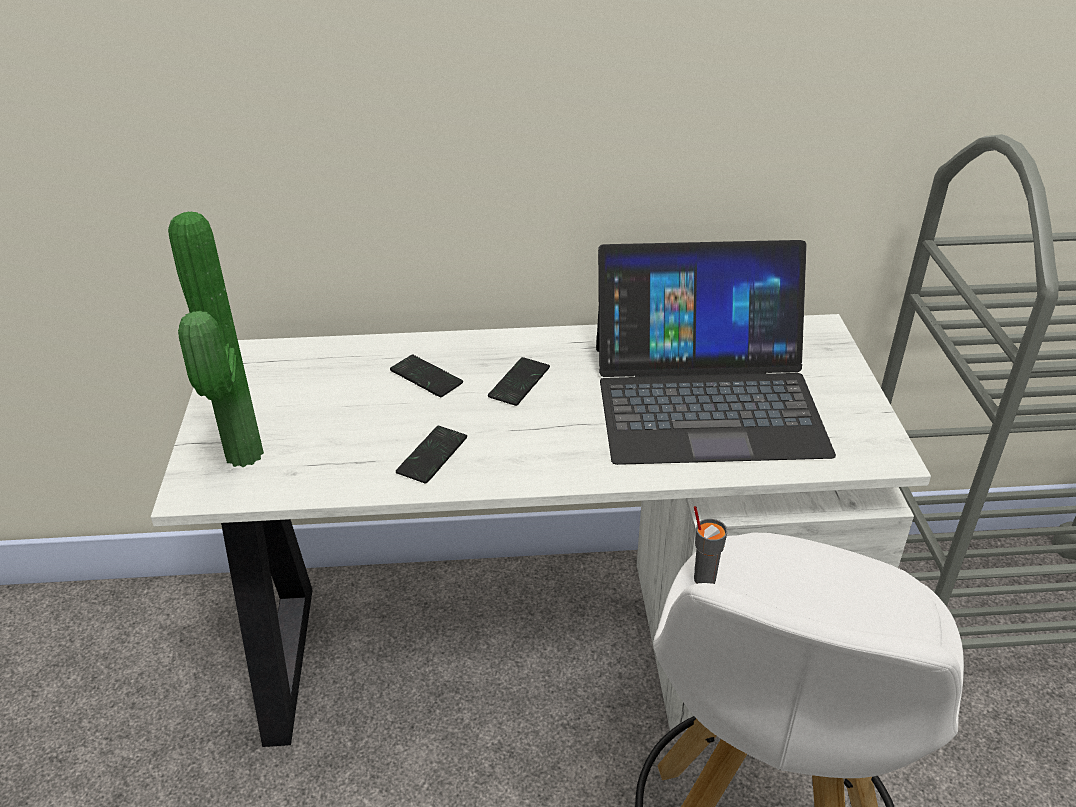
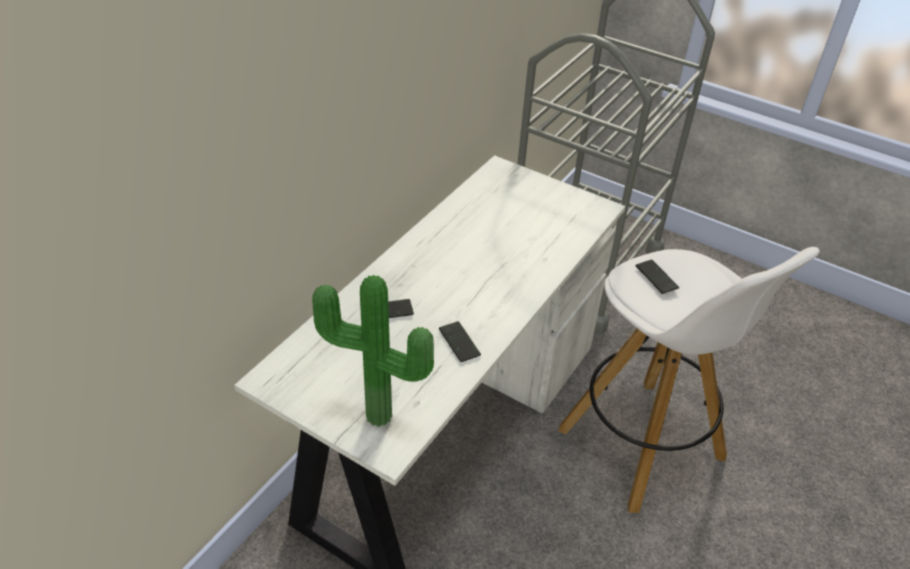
camera: 55 degrees left, 5 degrees up
phone [488,357,550,406] -> phone moved to [635,260,679,294]
laptop [596,240,836,465] -> none
grey cup [694,506,728,584] -> none

